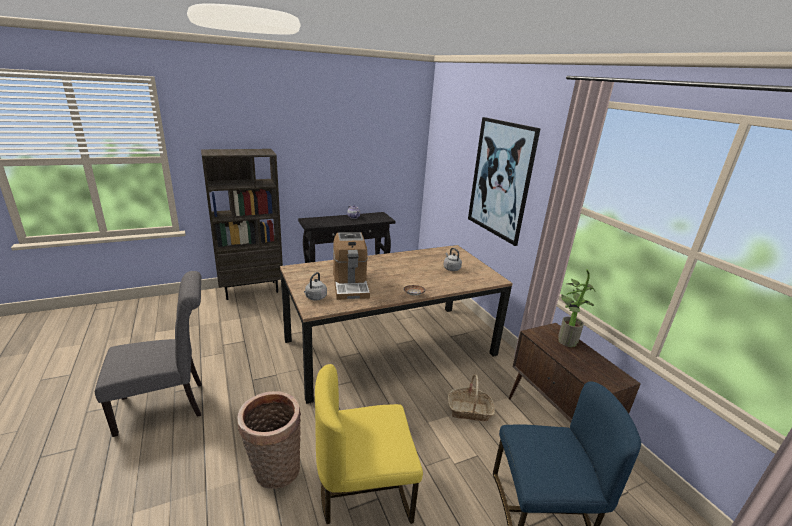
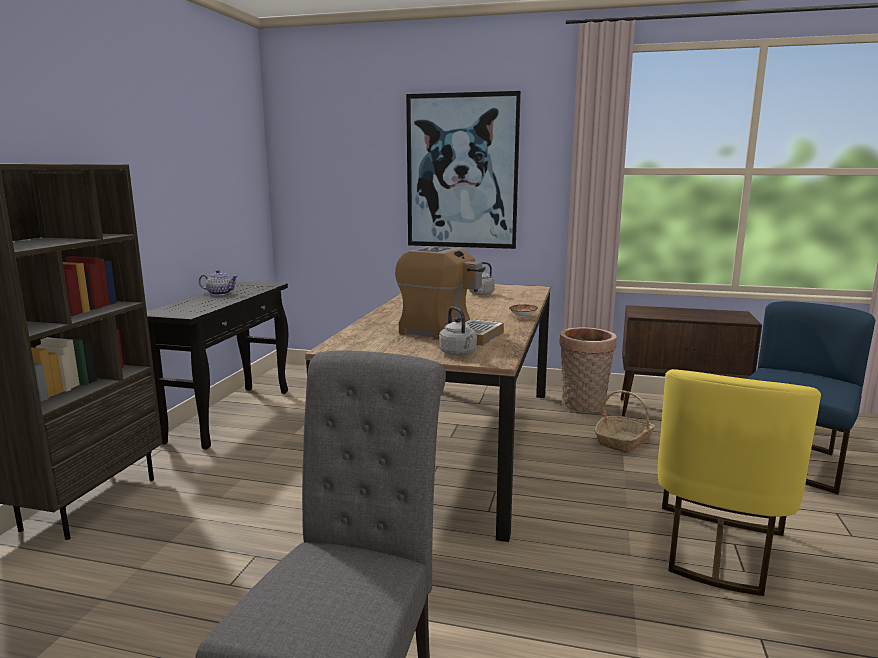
camera: 50 degrees left, 10 degrees down
basket [237,391,301,489] -> basket moved to [559,327,617,413]
potted plant [558,269,596,347] -> none

